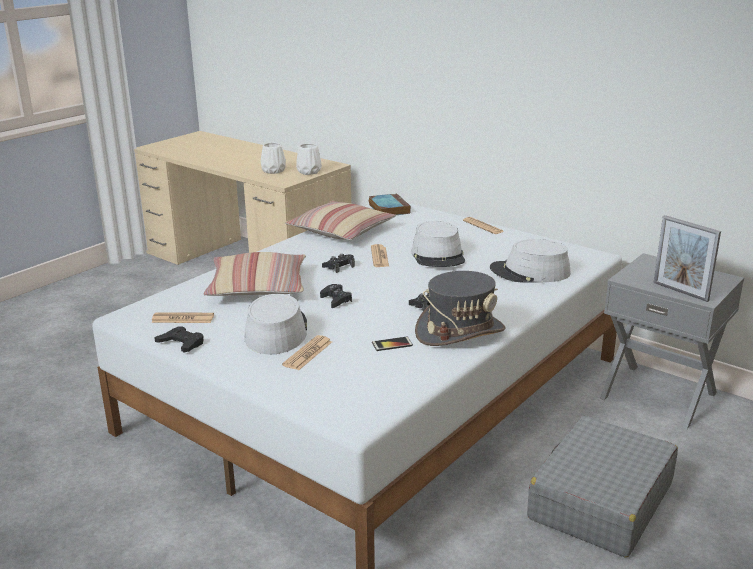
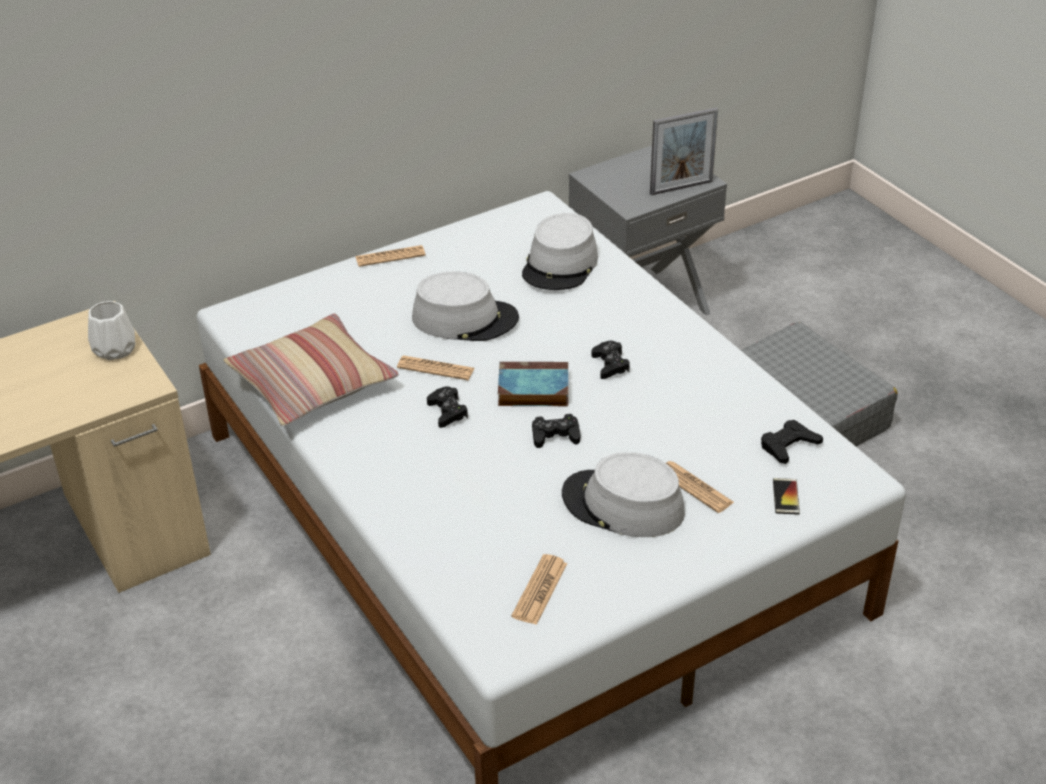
camera: 70 degrees left, 15 degrees up
black game controller [154,326,204,352] -> black game controller moved to [761,420,823,464]
pillow [204,252,306,296] -> none
white vase [261,143,286,174] -> none
book [369,193,411,215] -> book moved to [498,362,568,406]
phone [372,337,413,351] -> phone moved to [773,478,800,515]
grey hat [415,271,505,346] -> none

